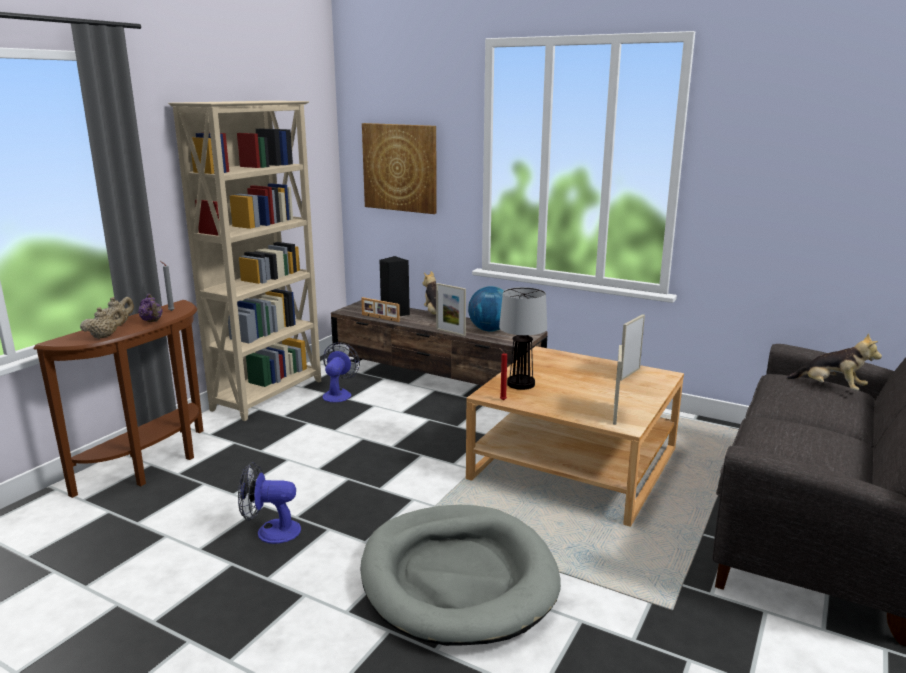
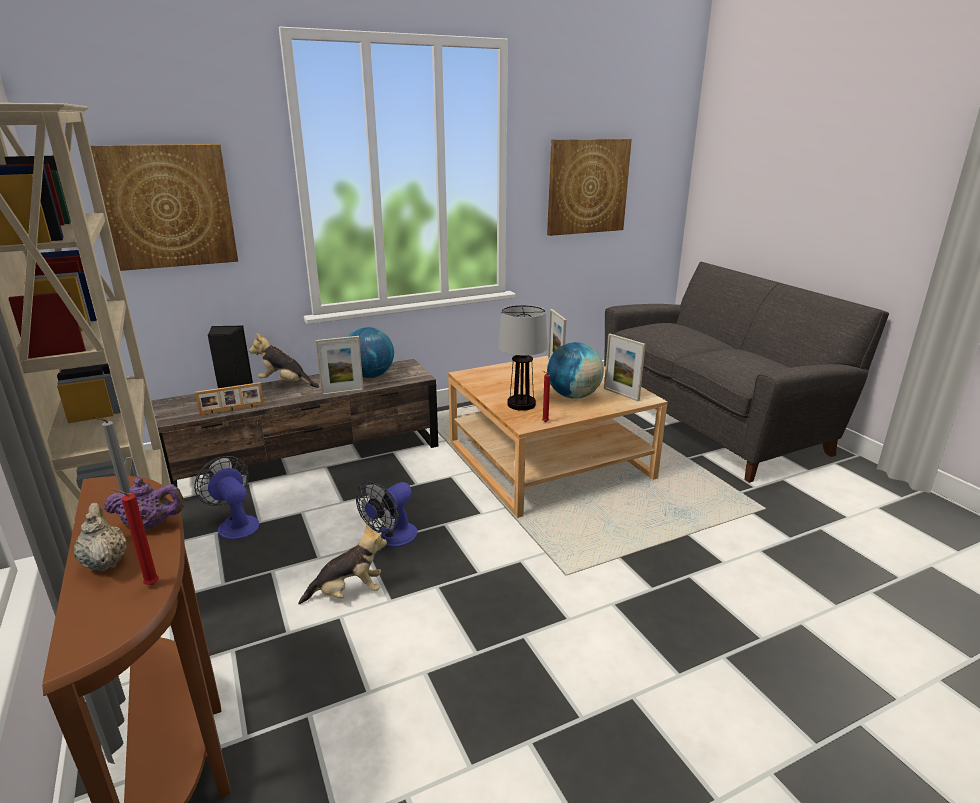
camera: 55 degrees left, 5 degrees up
beige teapot [80,307,125,339] -> red candle [111,488,159,585]
fan [238,462,301,544] -> fan moved to [356,481,418,547]
grey dog bed [361,505,561,646] -> none
plush toy [786,333,882,391] -> plush toy moved to [298,523,387,604]
none -> picture [547,139,632,236]
none -> globe [547,342,604,399]

